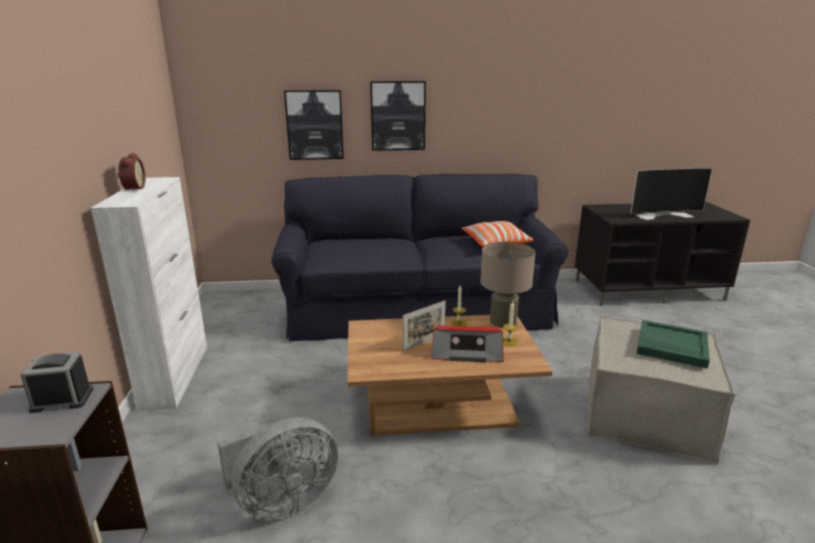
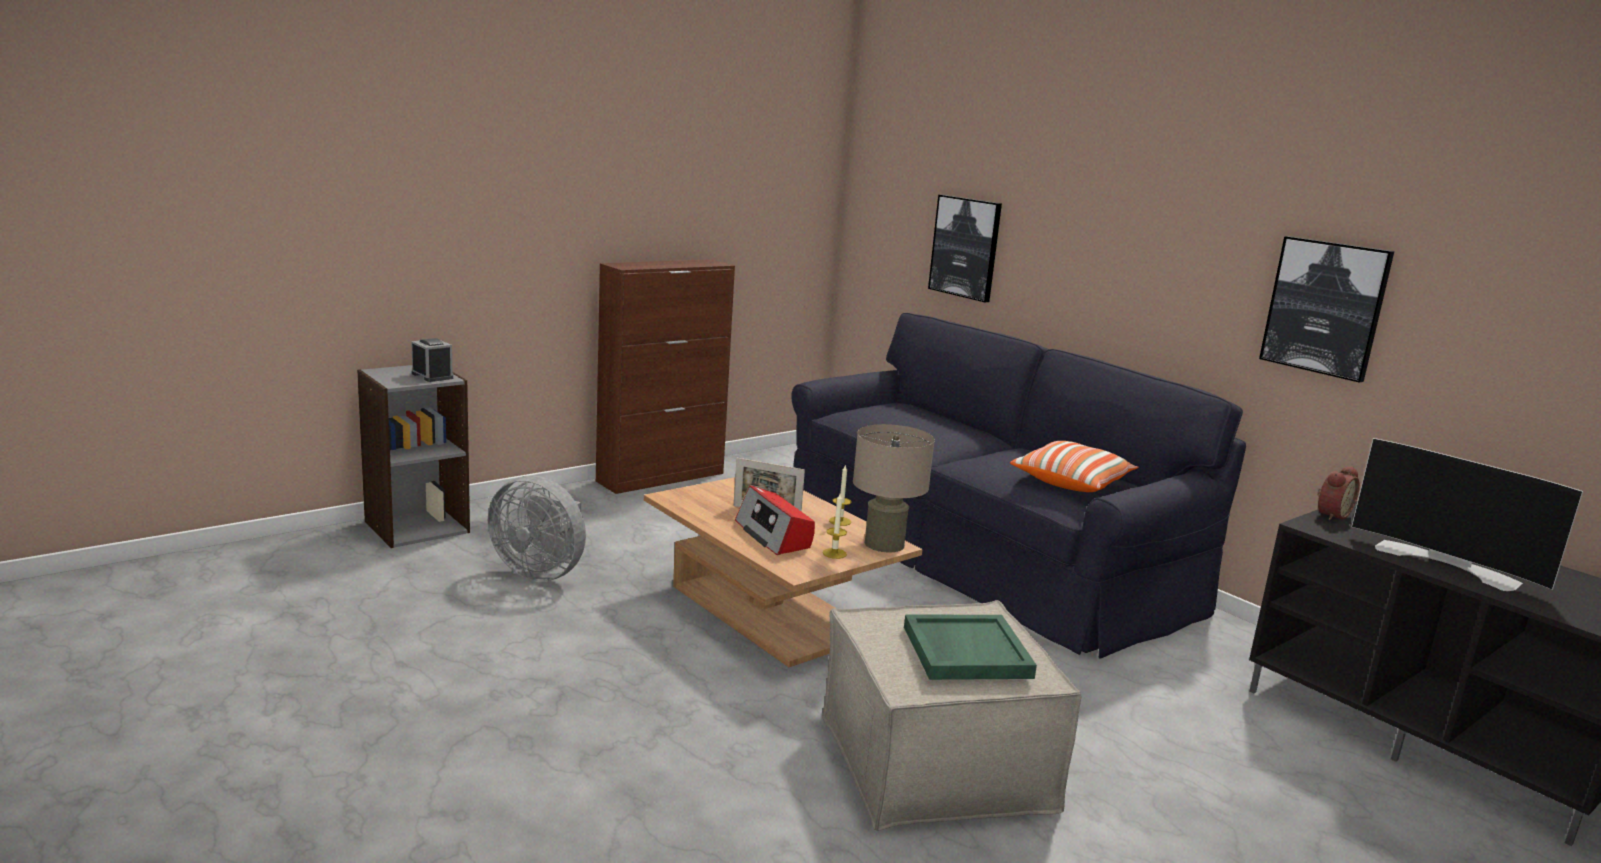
camera: 55 degrees right, 5 degrees down
white cabinet [91,177,207,411] -> brown cabinet [596,259,735,494]
alarm clock [117,153,145,192] -> alarm clock moved to [1317,466,1360,520]
picture [370,81,426,151] -> picture moved to [1259,236,1394,383]

